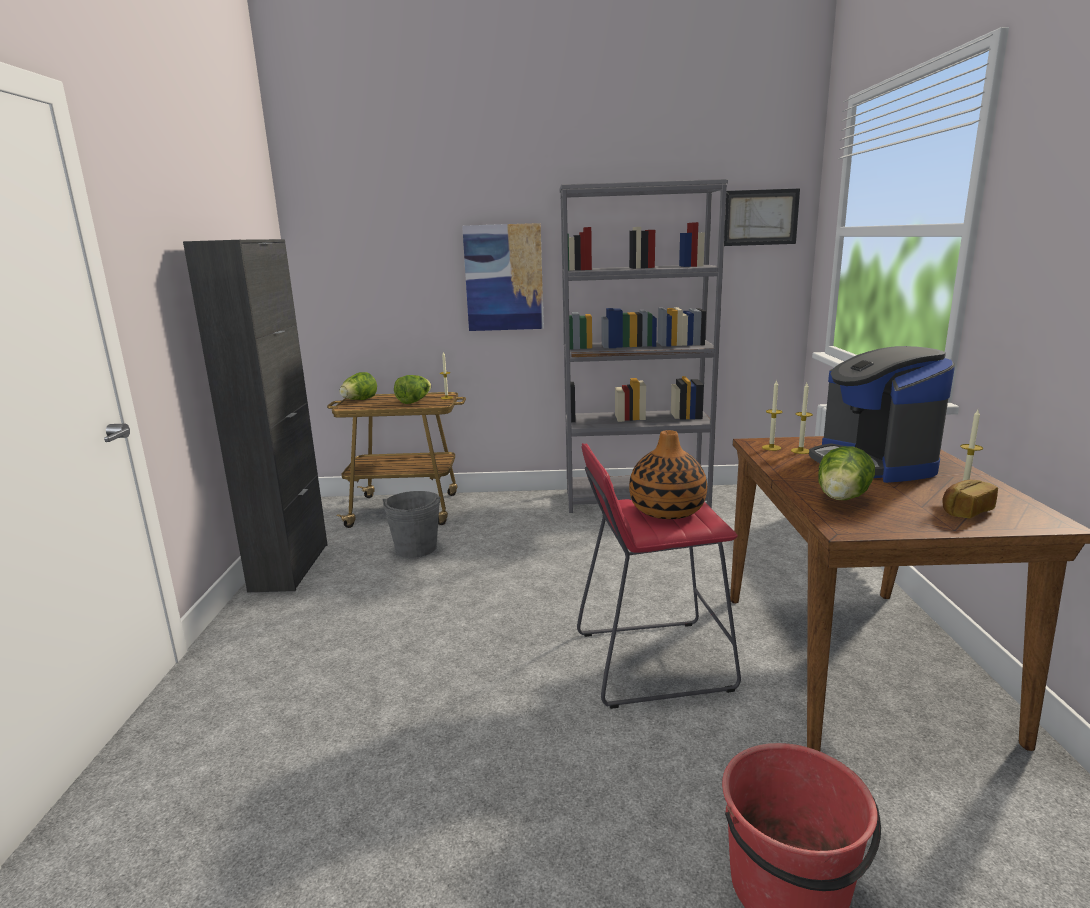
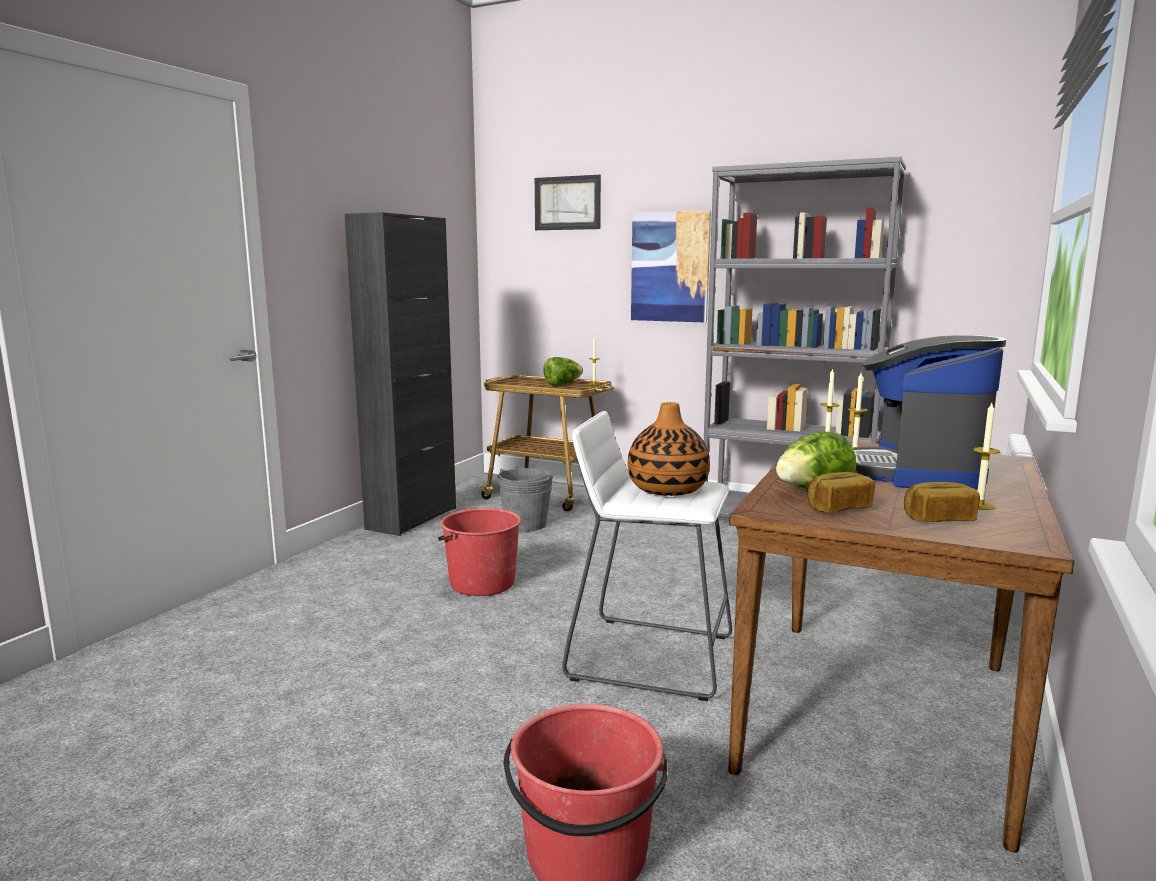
camera: 25 degrees right, 5 degrees down
lettuce [339,372,377,400] -> none
red stool [577,443,741,709] -> white stool [562,411,732,701]
picture [724,189,800,246] -> picture moved to [535,175,601,230]
none -> red bucket [438,508,521,596]
none -> bread [807,472,875,512]

